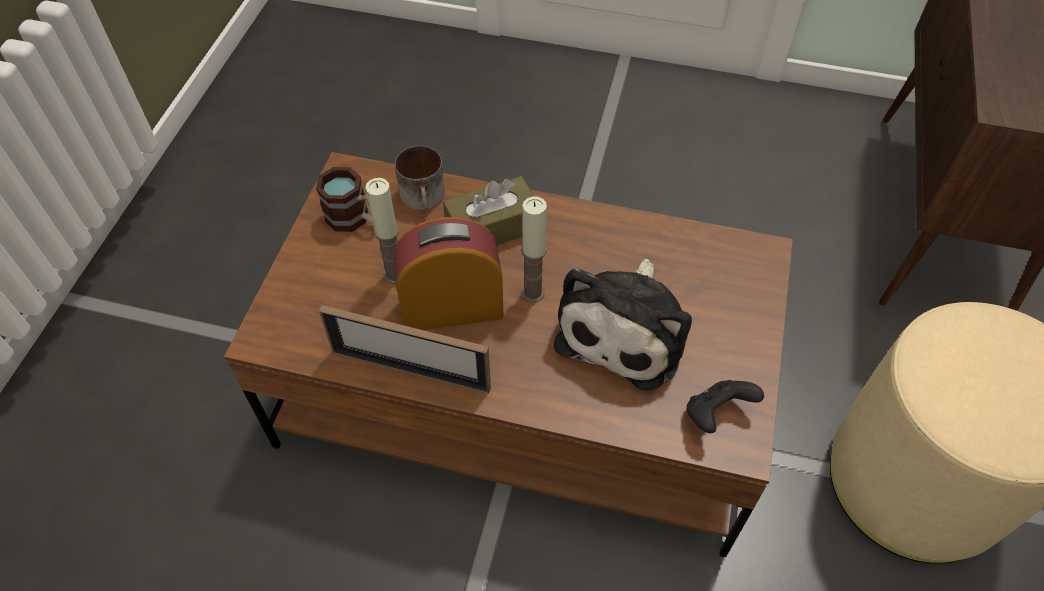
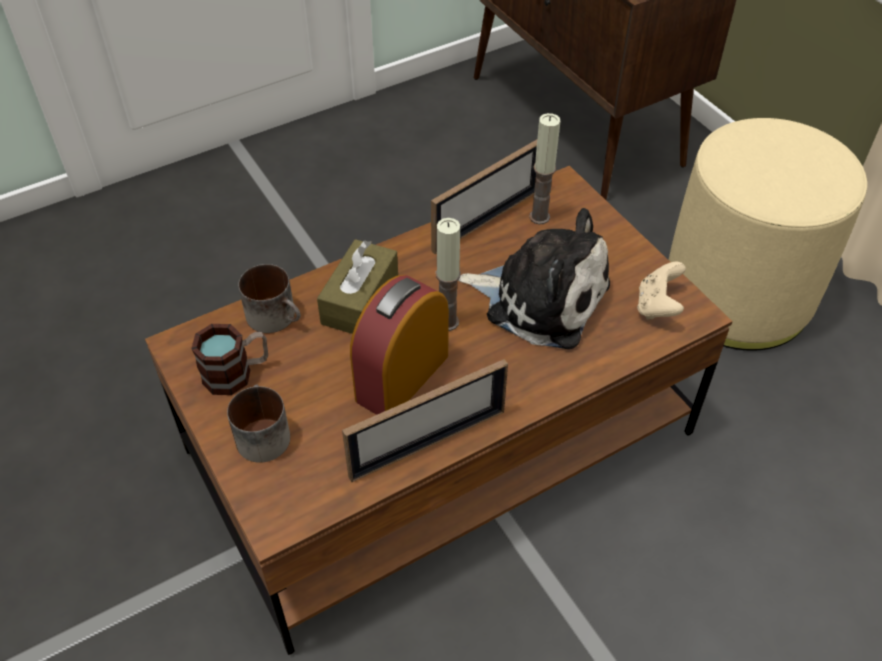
camera: 45 degrees left, 5 degrees down
candle [366,178,399,284] -> candle moved to [529,113,561,224]
plush toy [554,259,692,390] -> plush toy turned 45 degrees counterclockwise [458,208,610,349]
black game controller [686,380,764,433] -> beige game controller [637,262,686,320]
none -> mug [227,384,290,463]
none -> picture frame [431,139,537,254]

